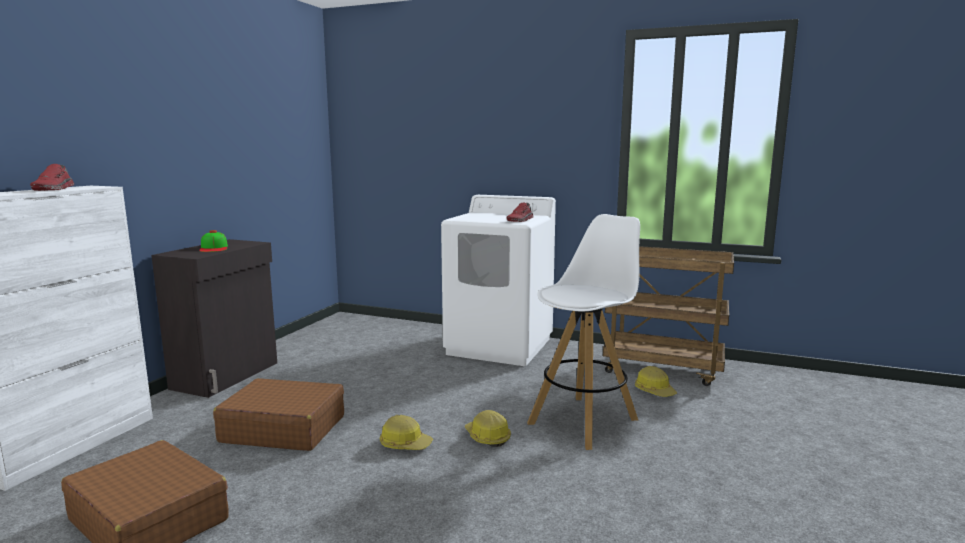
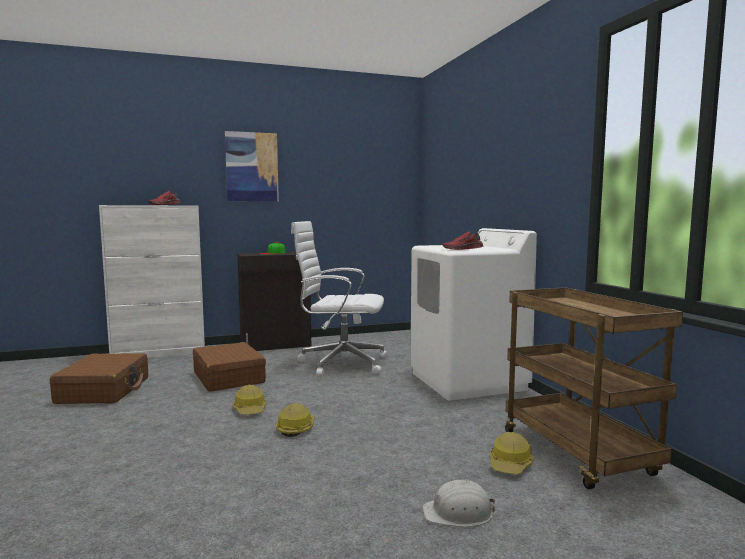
camera: 50 degrees right, 5 degrees down
white stool [527,214,640,450] -> none
none -> picture [225,131,279,201]
none -> white office chair [291,221,389,377]
none -> white hard hat [422,480,495,527]

